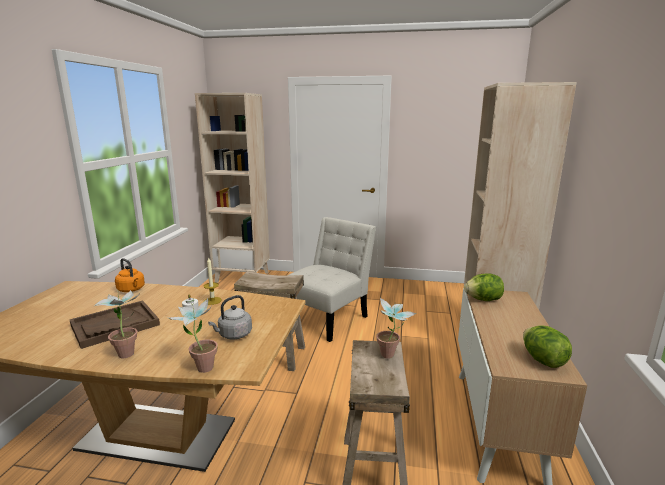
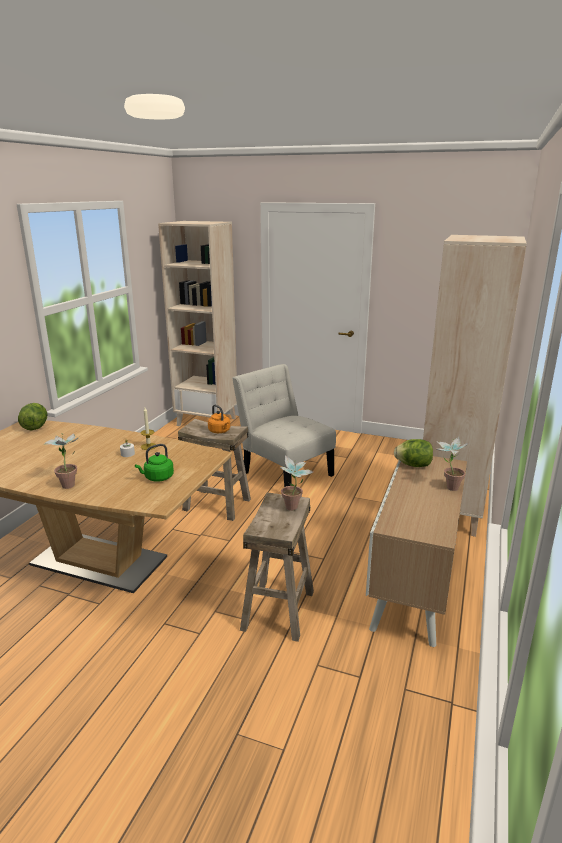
camera: 10 degrees right, 5 degrees up
brown tray [70,300,160,349] -> none
orange kettle [115,258,145,292] -> orange kettle moved to [208,405,230,433]
potted plant [166,298,218,373] -> potted plant moved to [435,436,469,491]
grey kettle [208,295,252,340] -> green kettle [135,444,174,482]
white chair [287,217,376,342] -> white chair turned 90 degrees counterclockwise [232,364,336,487]
lettuce [523,325,572,368] -> lettuce moved to [18,403,47,430]

